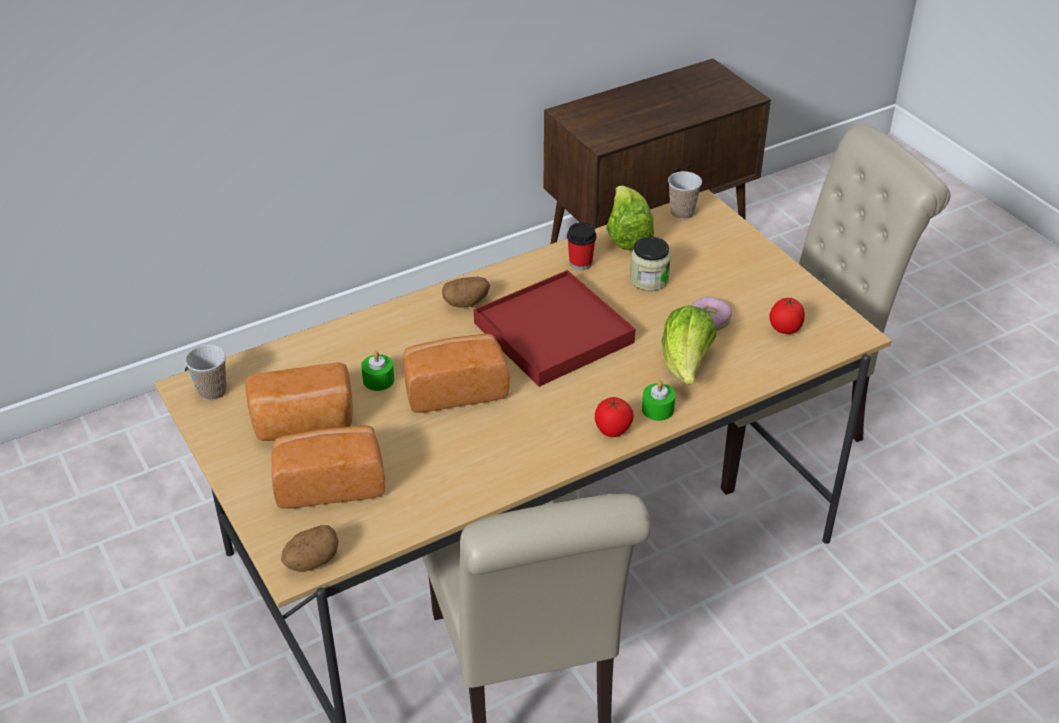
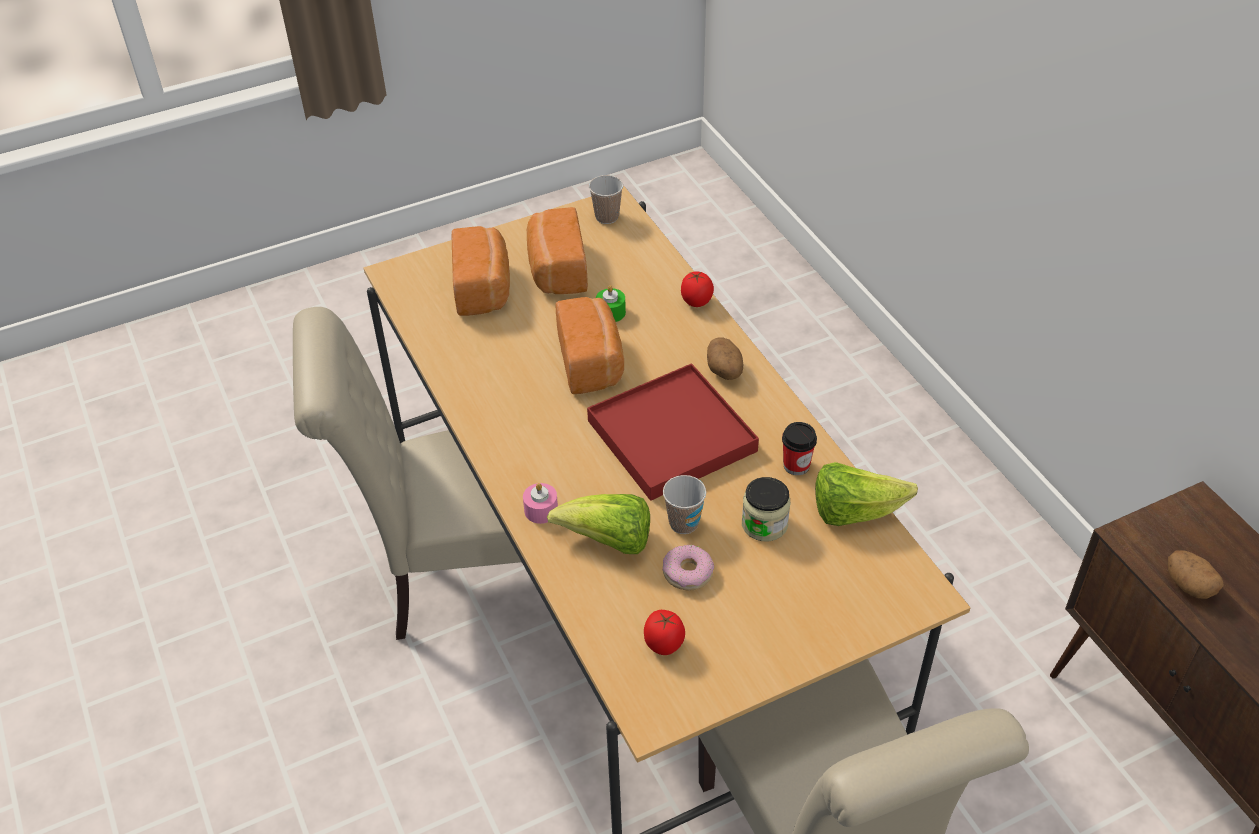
camera: 95 degrees right, 5 degrees up
potato [281,525,338,572] -> potato moved to [1168,551,1223,599]
tomato [595,397,634,437] -> tomato moved to [681,271,714,307]
green candle [642,380,676,421] -> pink candle [523,483,558,524]
cup [668,171,702,220] -> cup moved to [663,475,706,534]

